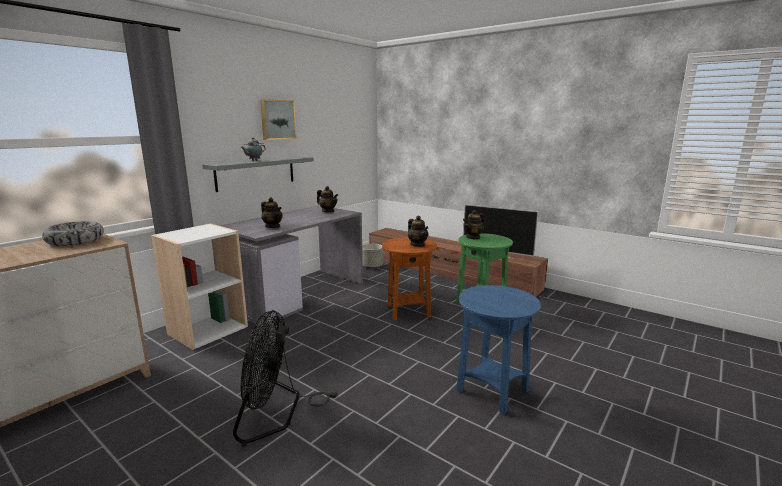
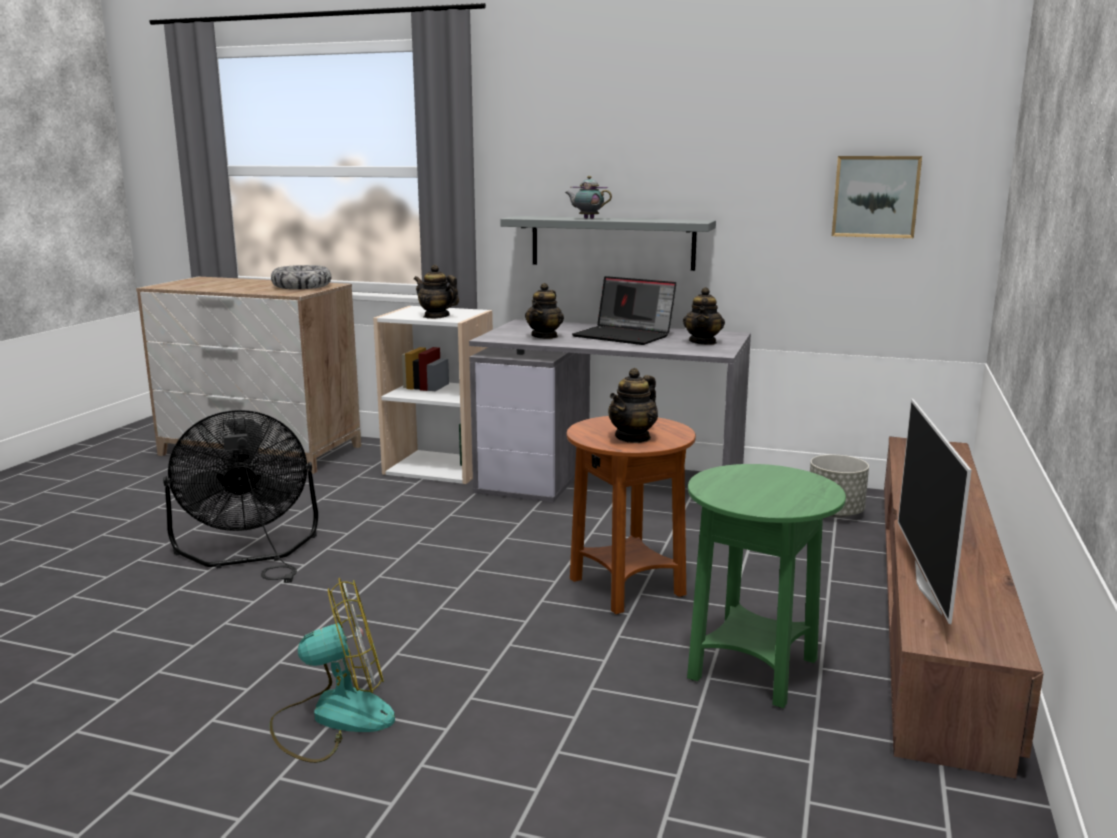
camera: 70 degrees right, 0 degrees up
picture [260,99,297,140] -> picture moved to [832,156,922,238]
blue side table [456,285,541,414] -> fan [269,578,395,763]
teapot [463,210,485,239] -> teapot moved to [414,265,459,319]
none -> laptop [572,276,676,345]

